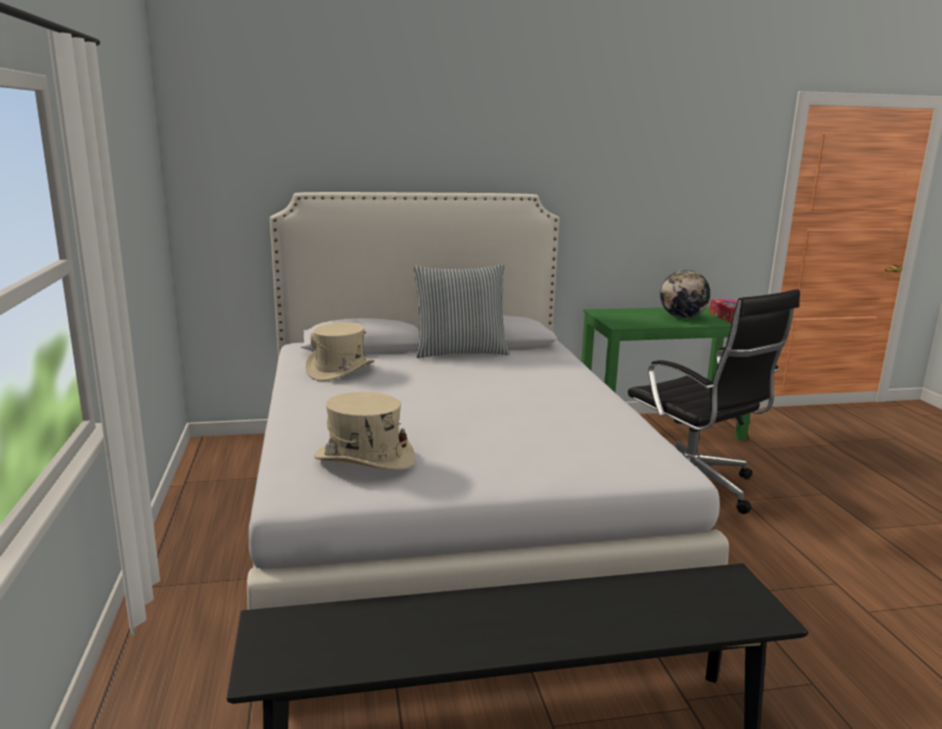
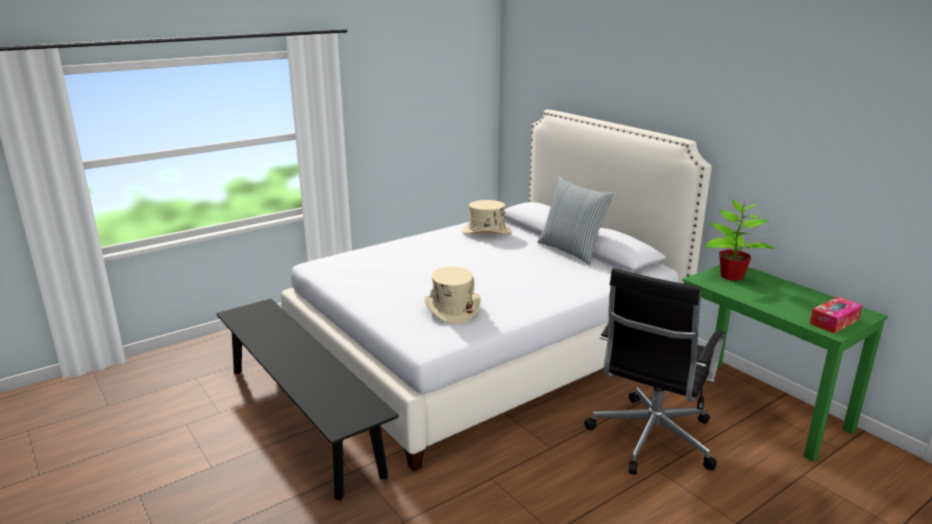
camera: 65 degrees right, 5 degrees up
beige hat [314,392,415,470] -> beige hat moved to [424,266,481,324]
globe [660,270,710,318] -> none
none -> potted plant [705,200,774,281]

